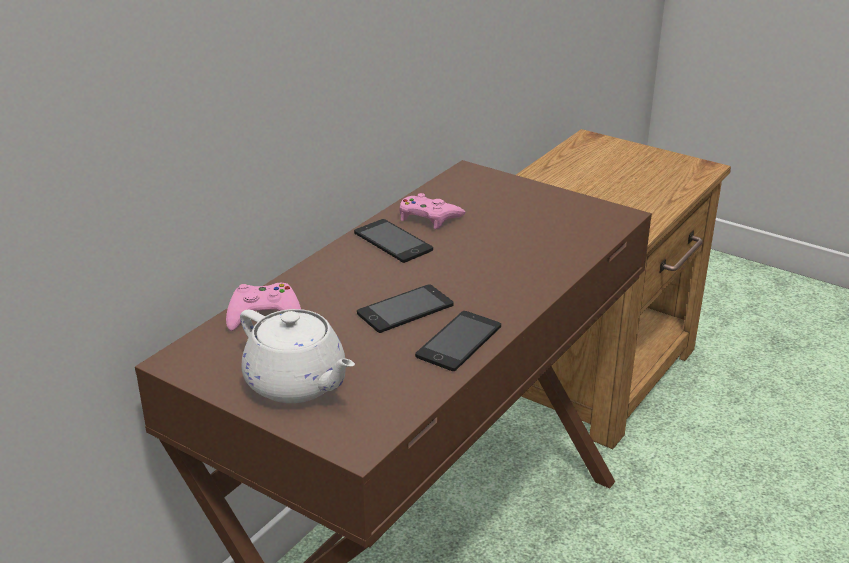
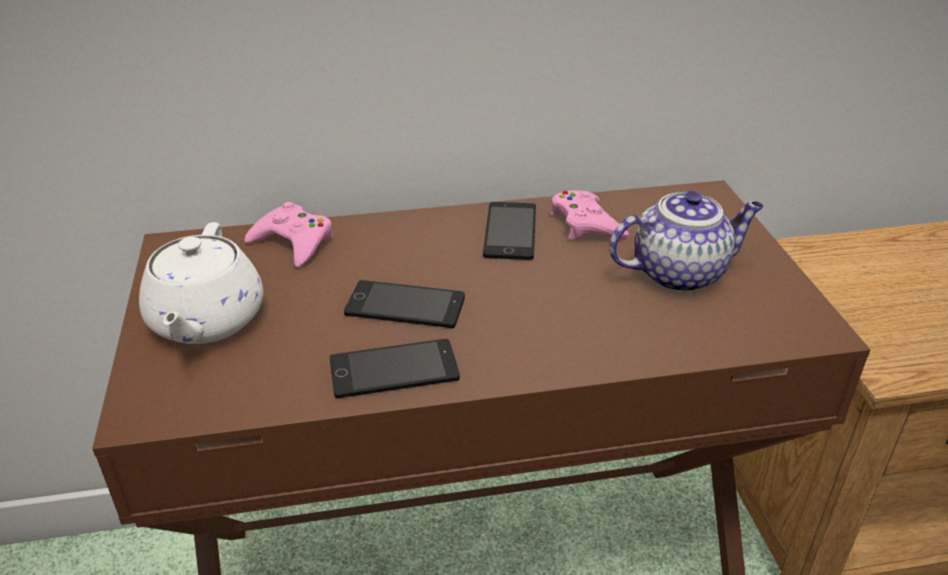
camera: 45 degrees right, 5 degrees up
none -> teapot [609,191,764,292]

